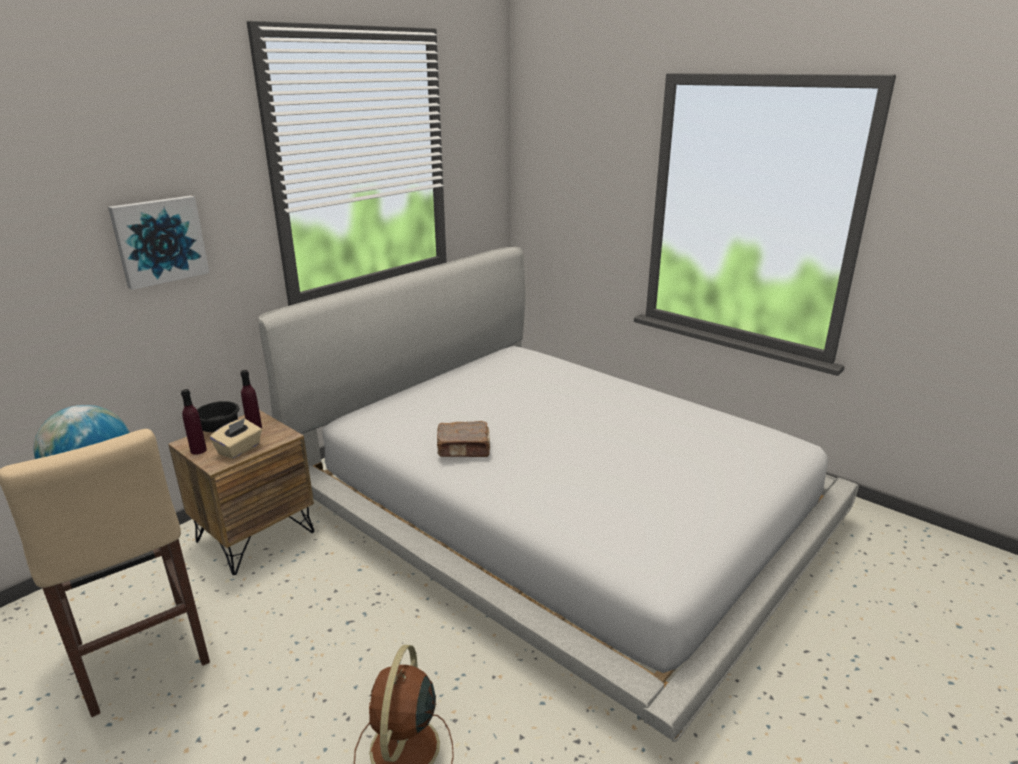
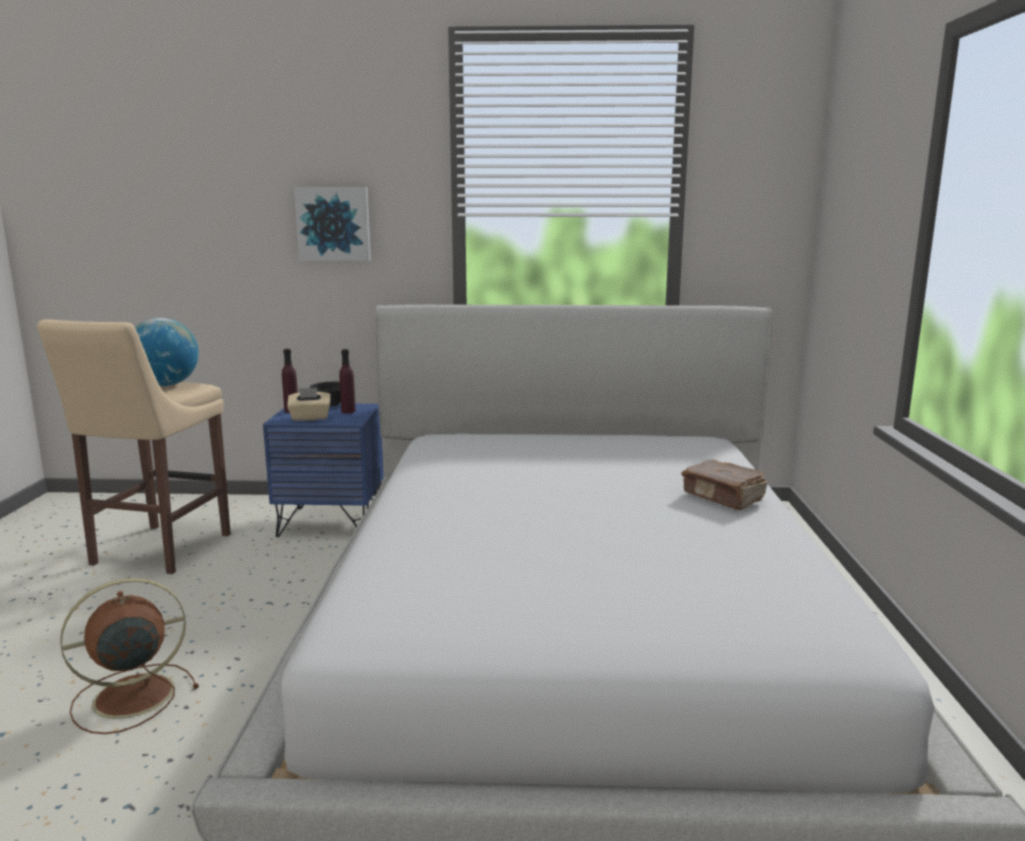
camera: 50 degrees right, 10 degrees down
brown nightstand [168,410,315,575] -> blue nightstand [263,403,384,537]
brown book [437,421,490,457] -> brown book moved to [681,460,767,510]

